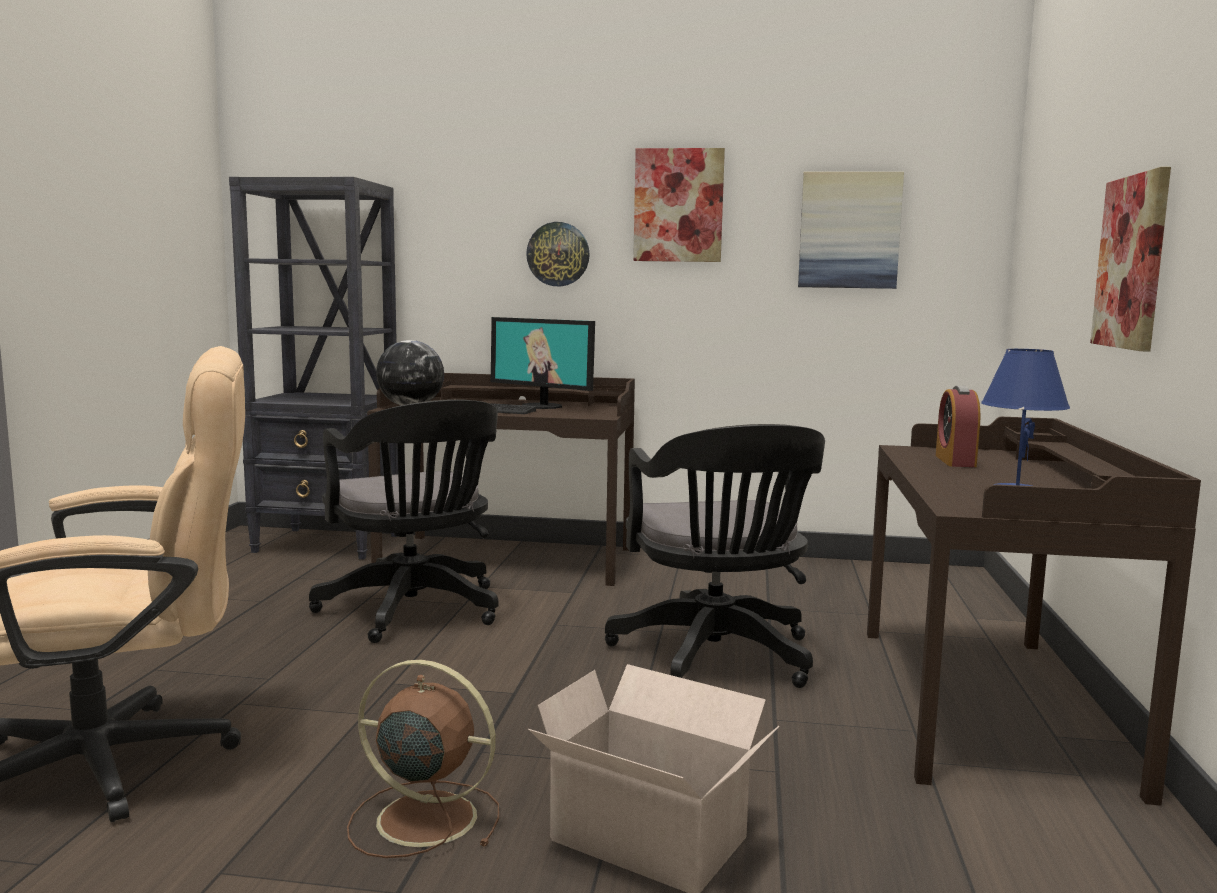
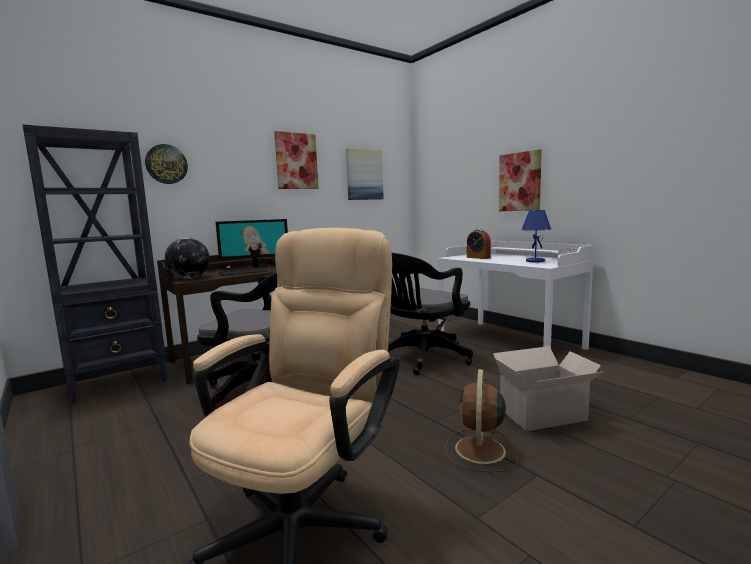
camera: 45 degrees left, 0 degrees up
brown fan [347,660,499,858] -> brown fan turned 45 degrees counterclockwise [445,369,518,472]
wall clock [526,222,590,286] -> wall clock moved to [145,144,188,184]
black office chair [605,424,825,688] -> black office chair turned 105 degrees clockwise [388,252,473,375]
brown desk [867,417,1201,806] -> white desk [438,241,594,350]

